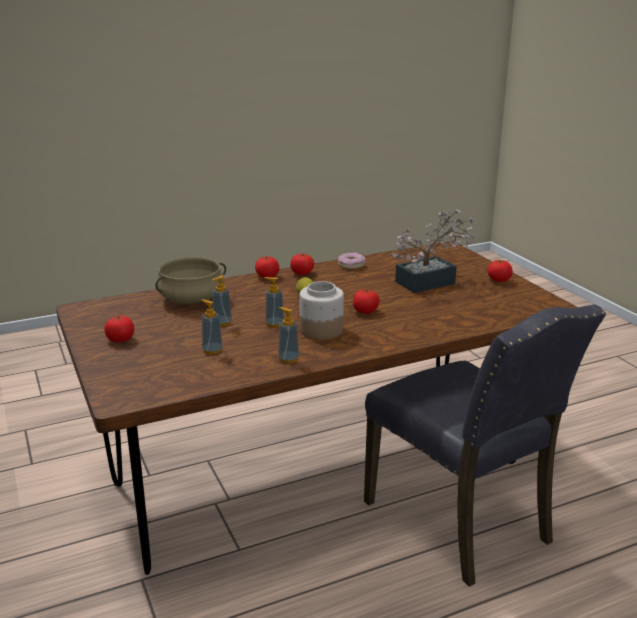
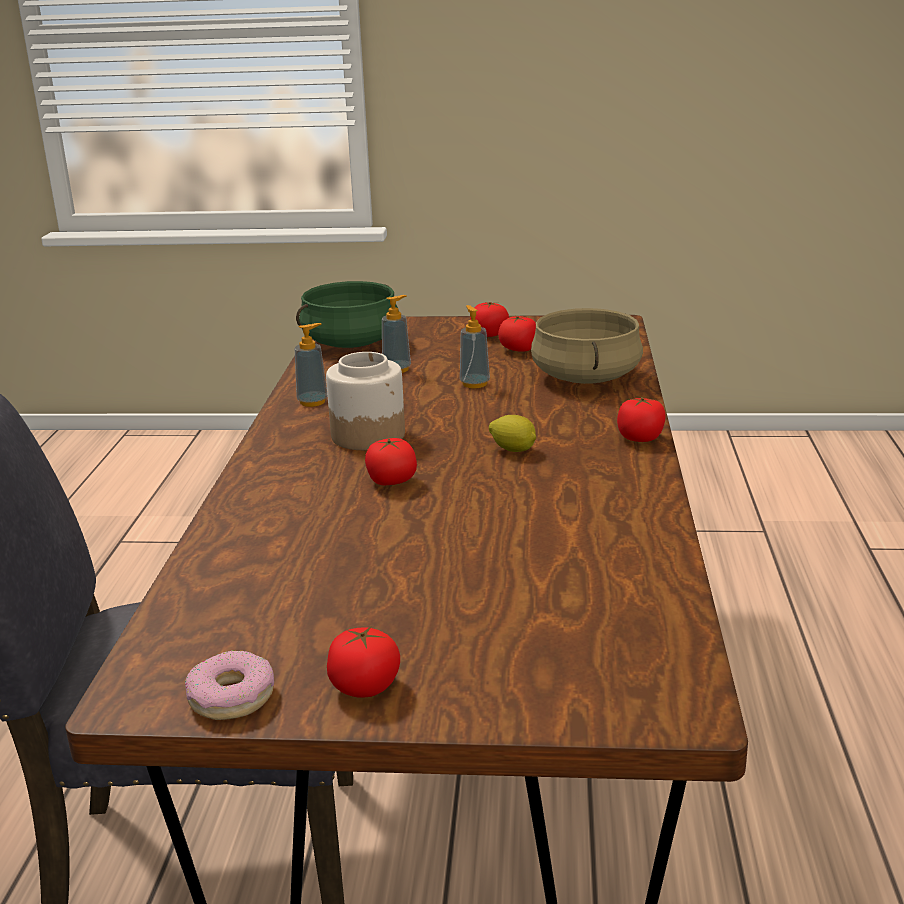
camera: 120 degrees right, 0 degrees up
soap dispenser [264,277,284,327] -> none
tomato [290,254,314,275] -> tomato moved to [498,316,536,352]
donut [338,252,366,269] -> donut moved to [185,650,274,720]
potted plant [391,210,475,293] -> none
none -> green cooking pot [296,281,399,348]

